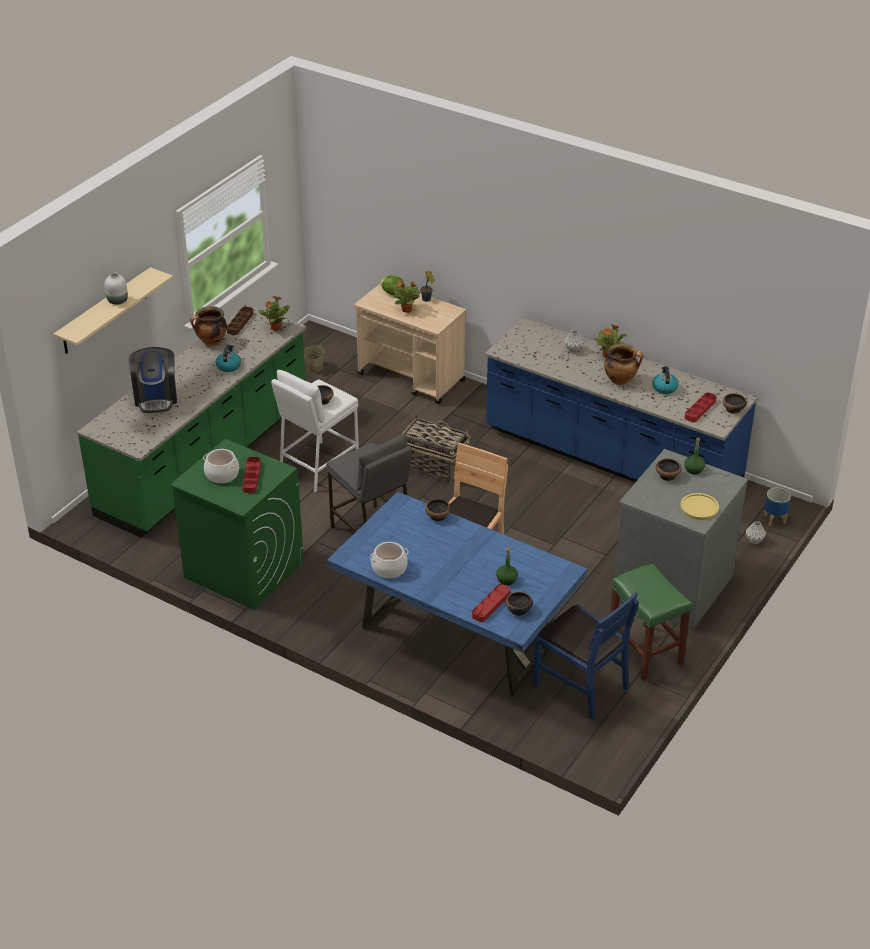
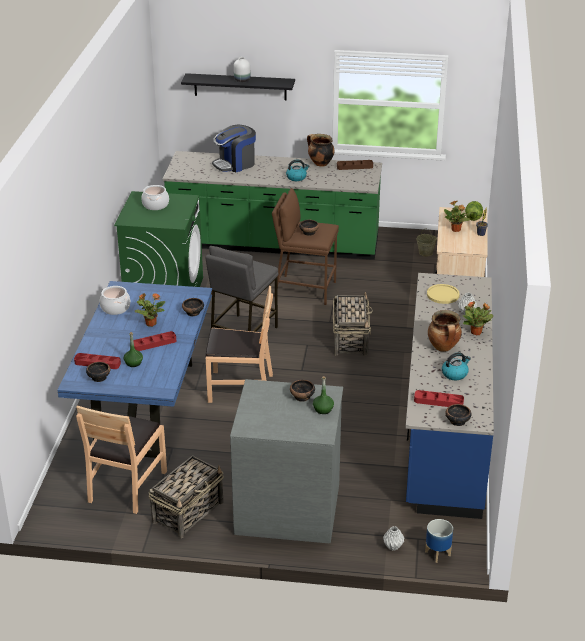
camera: 65 degrees right, 5 degrees down
beige shelf [54,267,173,354] -> black shelf [181,73,295,100]
red tray [242,457,261,493] -> red tray moved to [133,331,176,351]
potted plant [258,295,290,331] -> potted plant moved to [134,293,165,327]
white stool [271,370,359,492] -> brown stool [272,188,339,305]
blue chair [532,591,639,720] -> brown chair [76,405,167,514]
green stool [610,563,692,681] -> basket [148,455,224,538]
yellow plate [680,493,719,520] -> yellow plate moved to [427,284,460,304]

